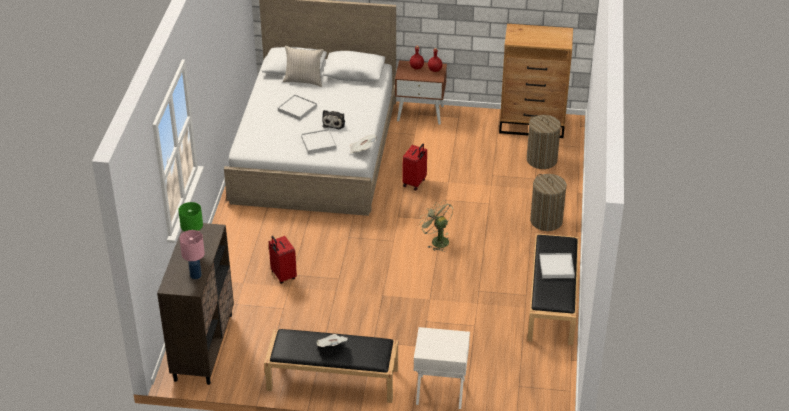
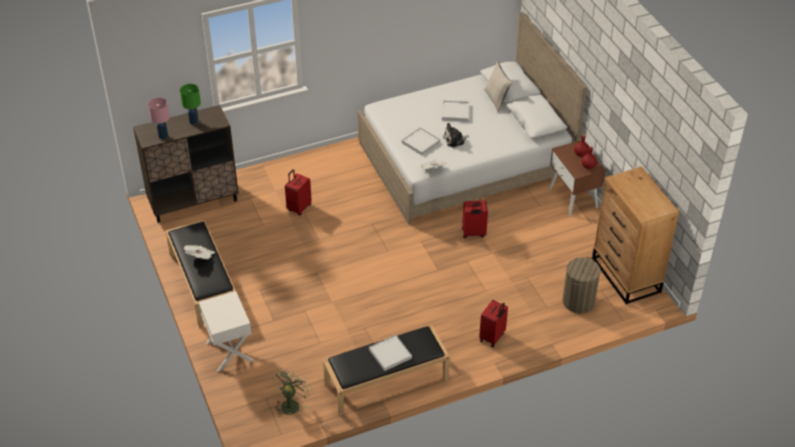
camera: 60 degrees right, 5 degrees up
green fan [419,200,453,251] -> green fan moved to [272,368,312,415]
laundry basket [530,174,567,231] -> red suitcase [479,300,508,347]

